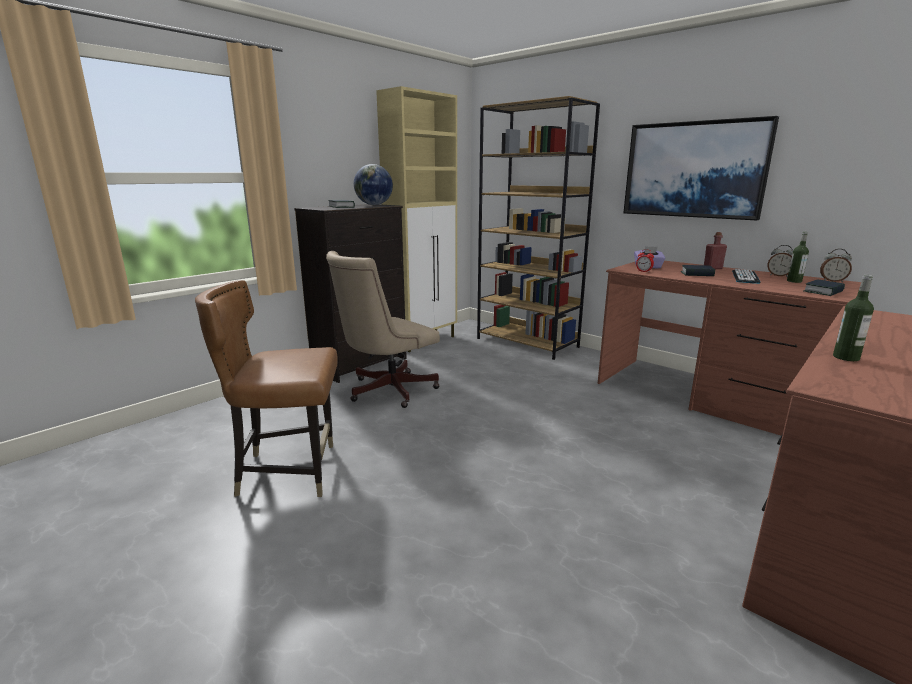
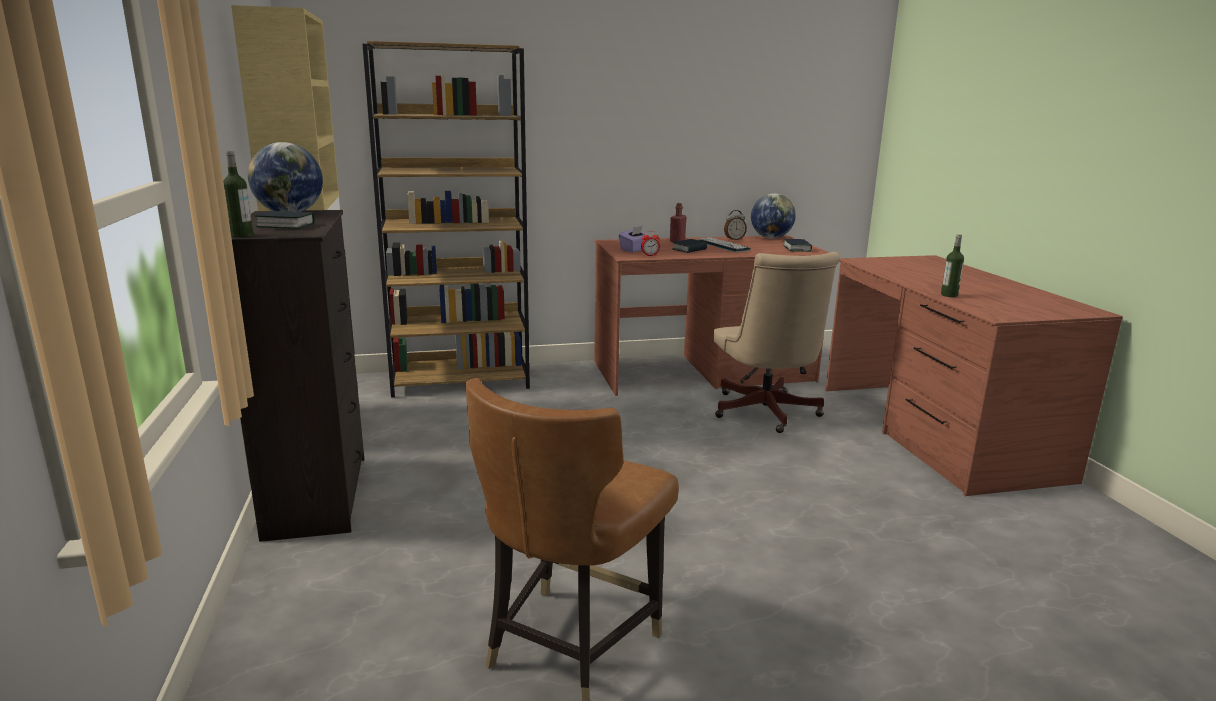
camera: 55 degrees left, 0 degrees up
beige office chair [326,251,440,408] -> beige office chair moved to [714,252,840,433]
picture [623,116,779,220] -> none
bottle [787,232,809,283] -> bottle moved to [223,151,253,237]
alarm clock [820,249,852,282] -> globe [751,194,796,239]

